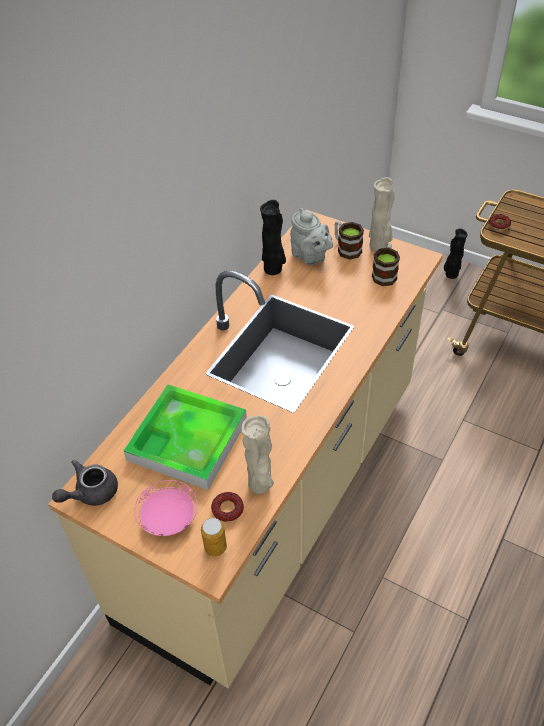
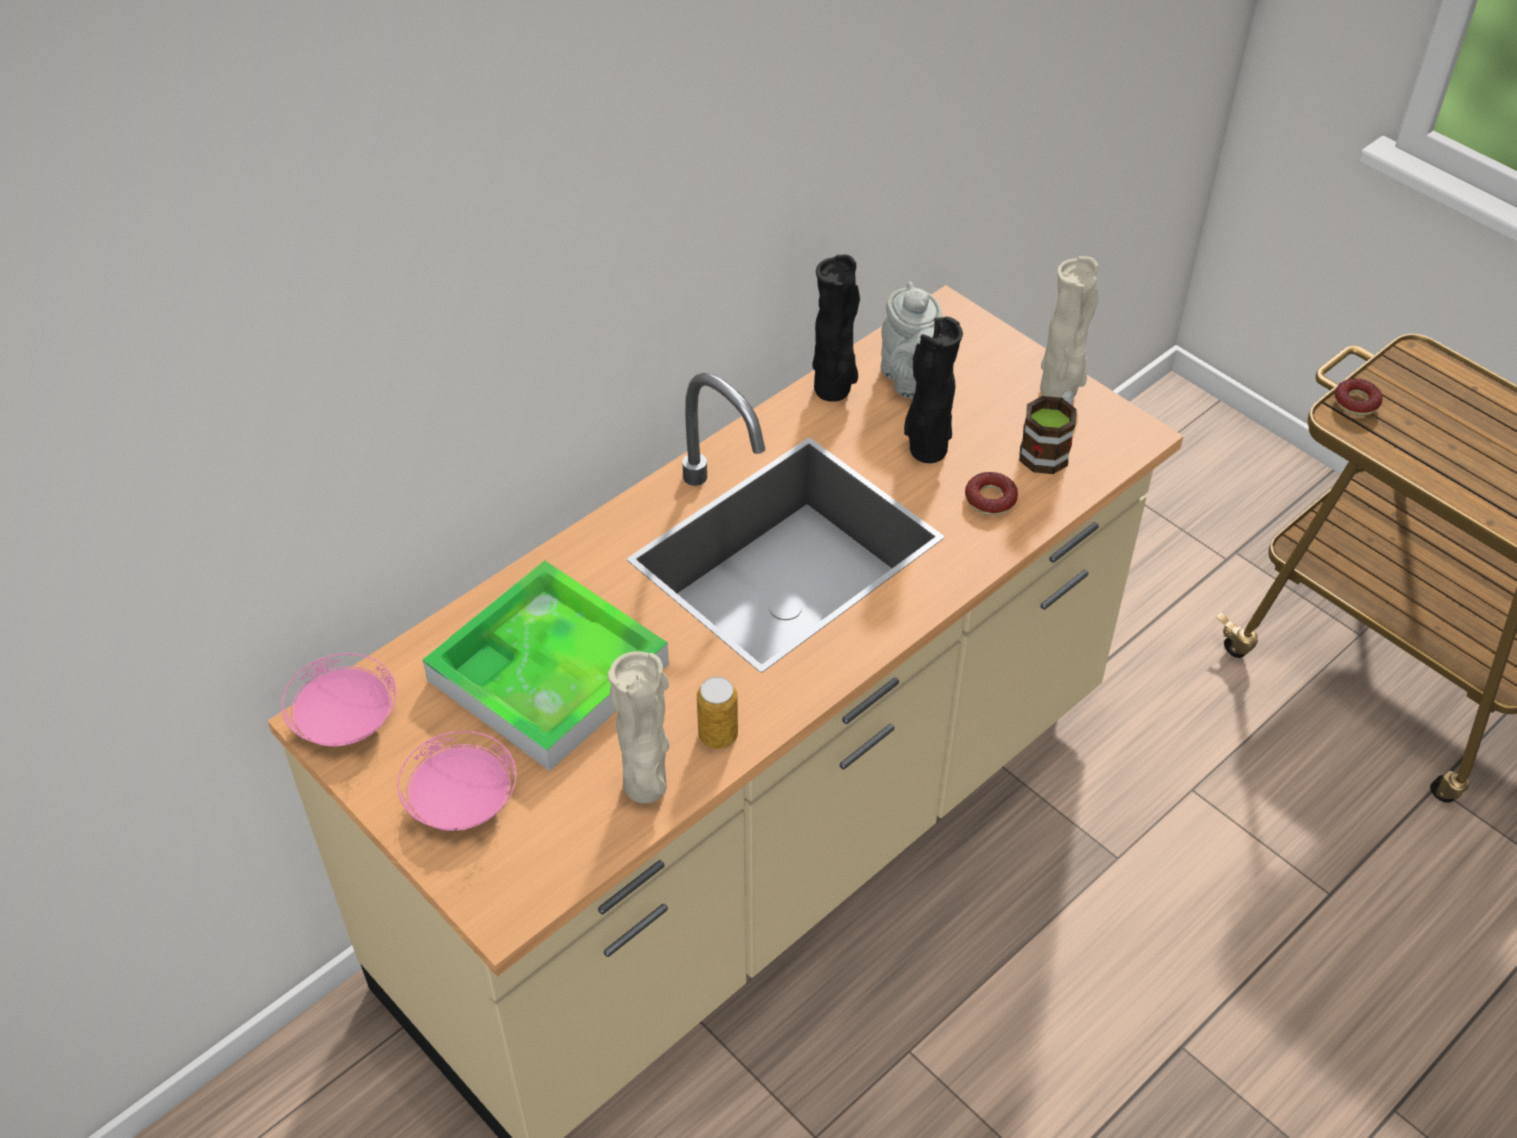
camera: 15 degrees right, 0 degrees up
grey teapot [52,460,118,506] -> pink plate [281,653,397,746]
can [201,518,227,556] -> can moved to [697,677,738,749]
donut [211,492,244,522] -> donut moved to [965,472,1018,515]
mug [335,221,364,260] -> none
black vase [444,228,468,279] -> black vase moved to [904,317,963,463]

